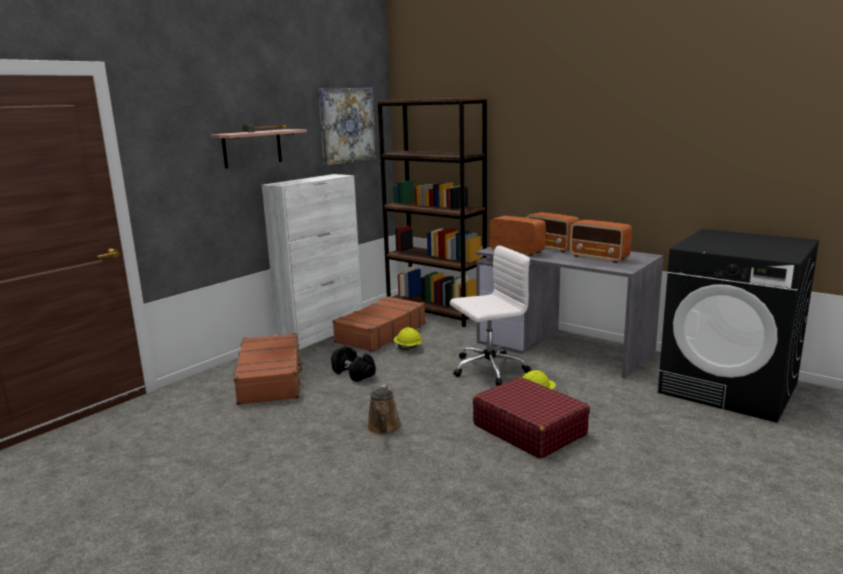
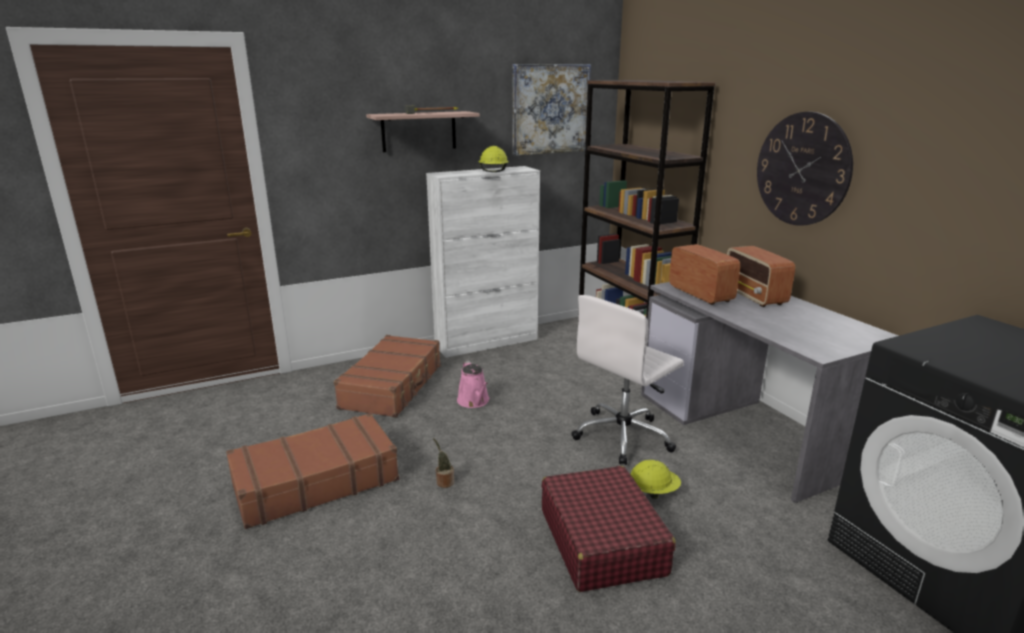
camera: 25 degrees right, 5 degrees up
black dumbbell [331,346,376,382] -> pink watering can [457,361,489,408]
brown suitcase [333,296,426,352] -> brown suitcase moved to [226,413,399,529]
brown watering can [367,384,401,435] -> potted plant [433,438,454,488]
yellow hard hat [394,327,422,350] -> yellow hard hat moved to [478,146,509,172]
white office chair [450,246,531,386] -> white office chair turned 135 degrees clockwise [571,295,684,465]
radio [570,220,632,263] -> none
none -> wall clock [757,112,853,226]

